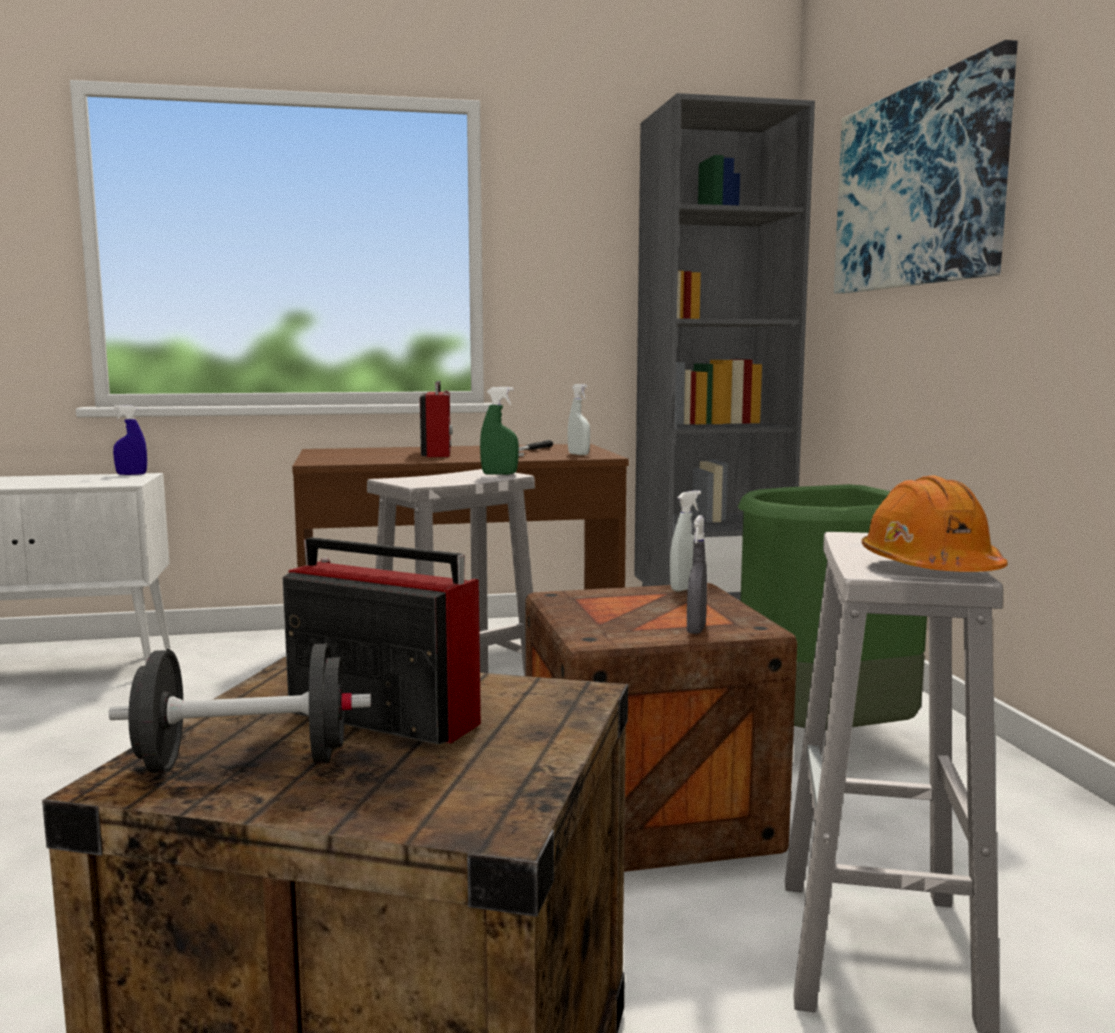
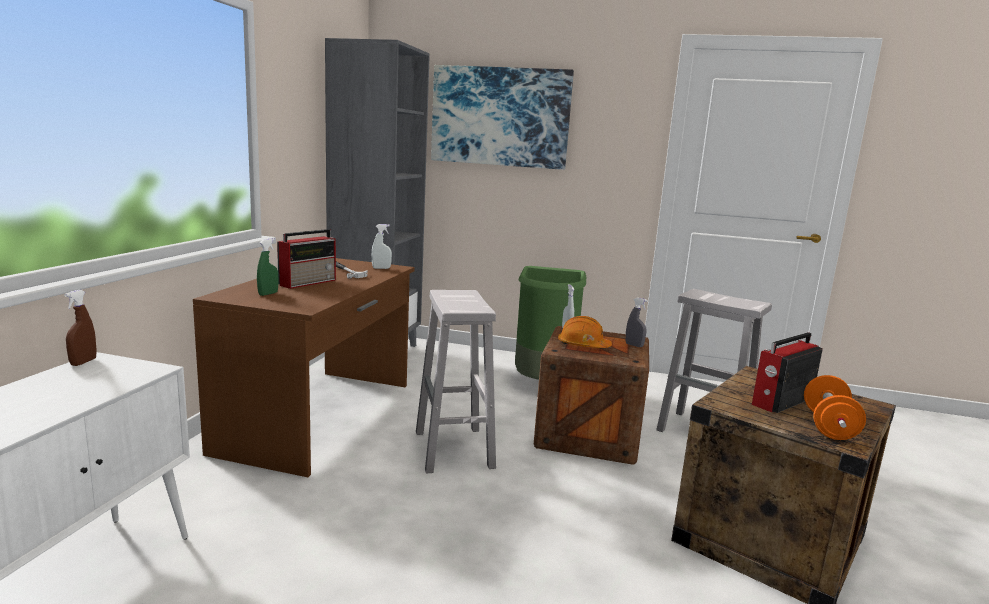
camera: 65 degrees left, 5 degrees up
black dumbbell [109,644,371,773] -> orange dumbbell [804,375,866,440]
blue spray bottle [113,405,147,475] -> brown spray bottle [64,290,97,366]
radio [420,381,453,457] -> radio turned 105 degrees clockwise [277,229,336,289]
green spray bottle [480,387,519,475] -> green spray bottle moved to [257,238,278,296]
orange hard hat [862,475,1008,572] -> orange hard hat moved to [558,316,612,348]

